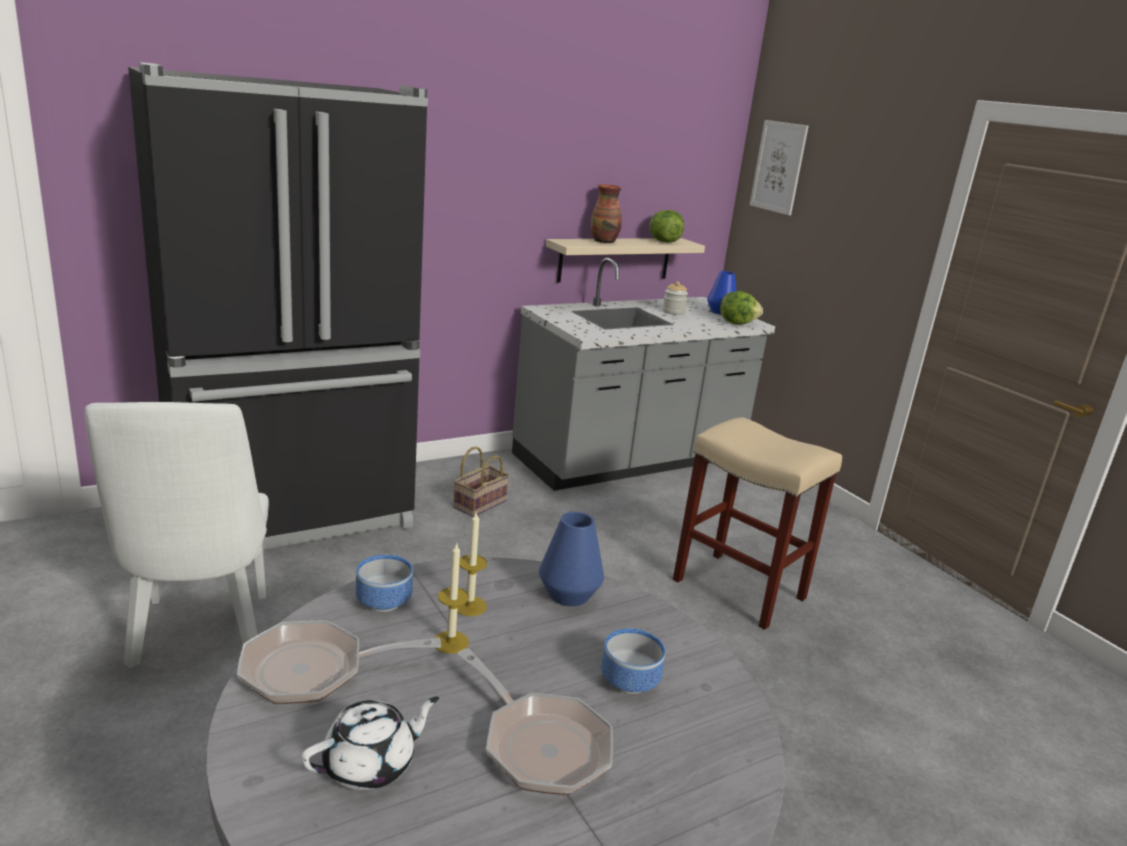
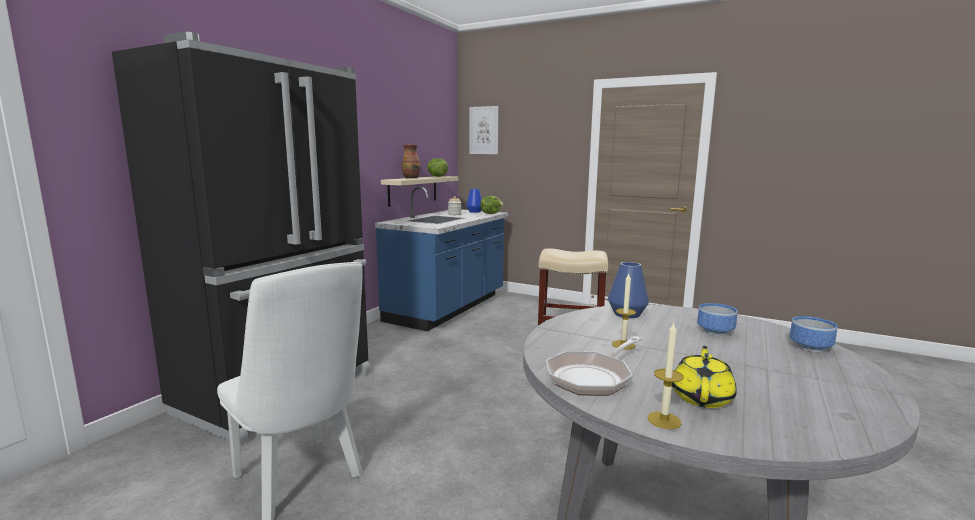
camera: 30 degrees left, 10 degrees down
white teapot [301,697,439,790] -> yellow teapot [672,346,737,408]
bowl [356,555,413,612] -> bowl moved to [790,316,837,352]
basket [453,446,510,517] -> none
candle [457,513,487,616] -> candle moved to [648,323,684,429]
frying pan [457,648,613,795] -> none
grey counter [512,258,775,491] -> blue counter [375,187,508,331]

